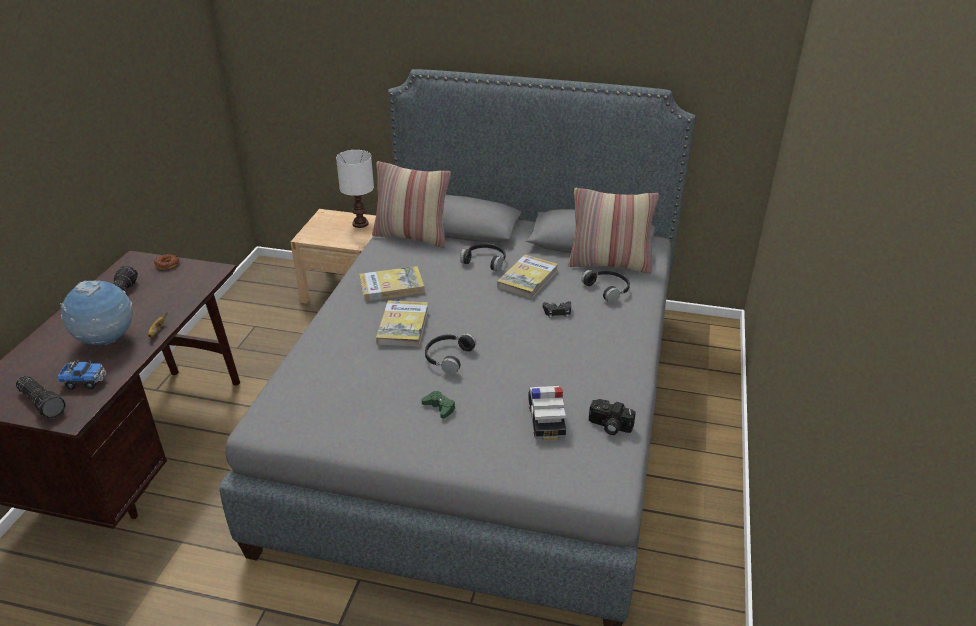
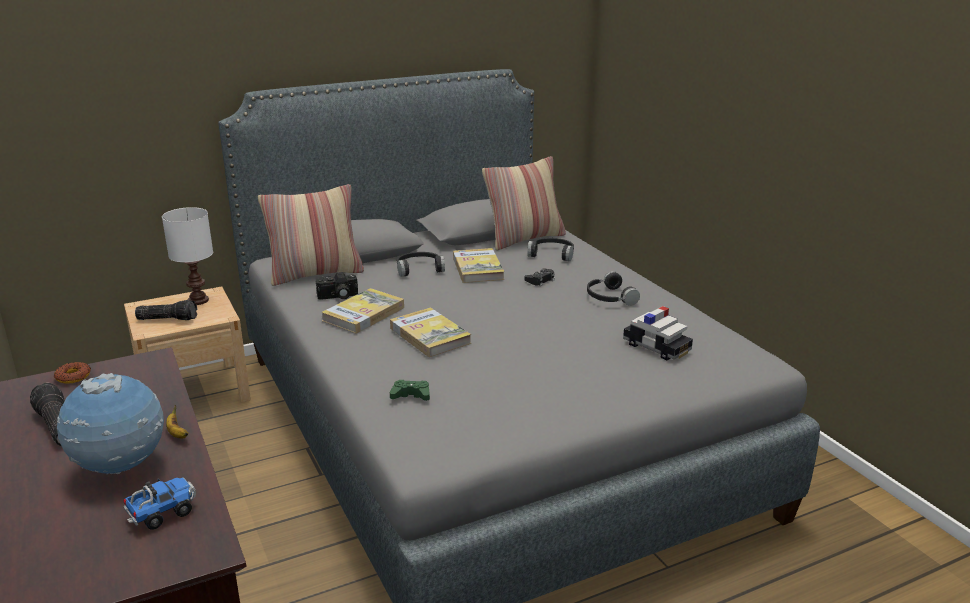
camera: 40 degrees left, 10 degrees down
flashlight [16,376,66,419] -> flashlight moved to [135,300,197,320]
green game controller [422,391,455,418] -> green game controller moved to [390,380,430,401]
black headphones [425,333,477,375] -> black headphones moved to [587,271,640,306]
camera [589,399,636,435] -> camera moved to [316,272,358,300]

